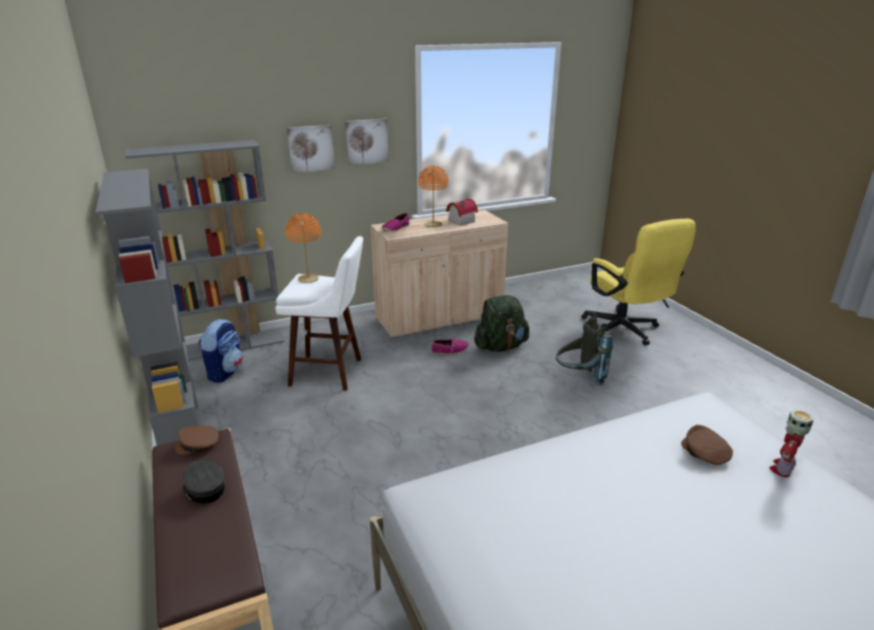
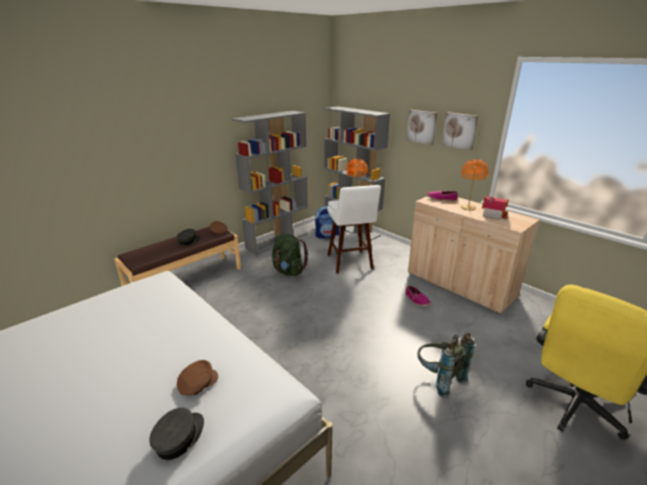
camera: 70 degrees right, 0 degrees up
green backpack [474,295,529,352] -> green backpack moved to [272,234,308,276]
toy robot [769,410,813,477] -> grey cap [149,407,204,460]

